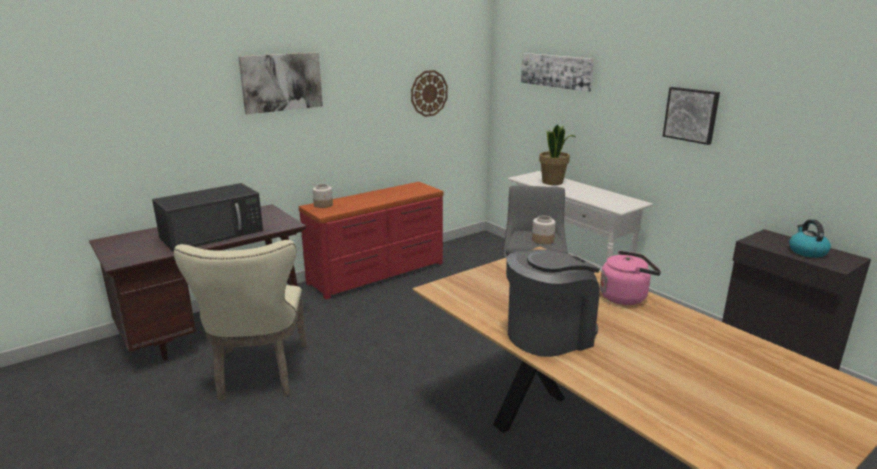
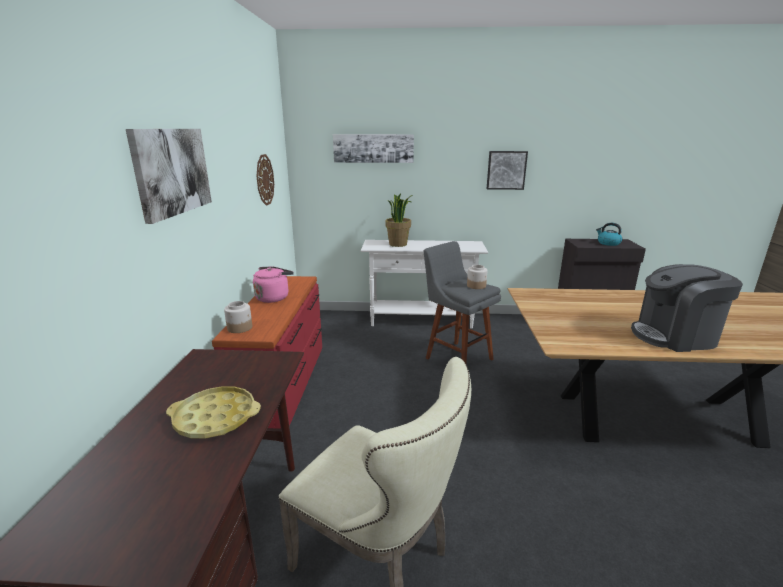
camera: 50 degrees left, 0 degrees up
black microwave [152,183,263,251] -> yellow tray [166,386,261,439]
coffee machine [506,249,600,357] -> coffee machine turned 105 degrees counterclockwise [631,264,743,352]
pink kettle [600,251,661,305] -> pink kettle moved to [253,266,294,303]

